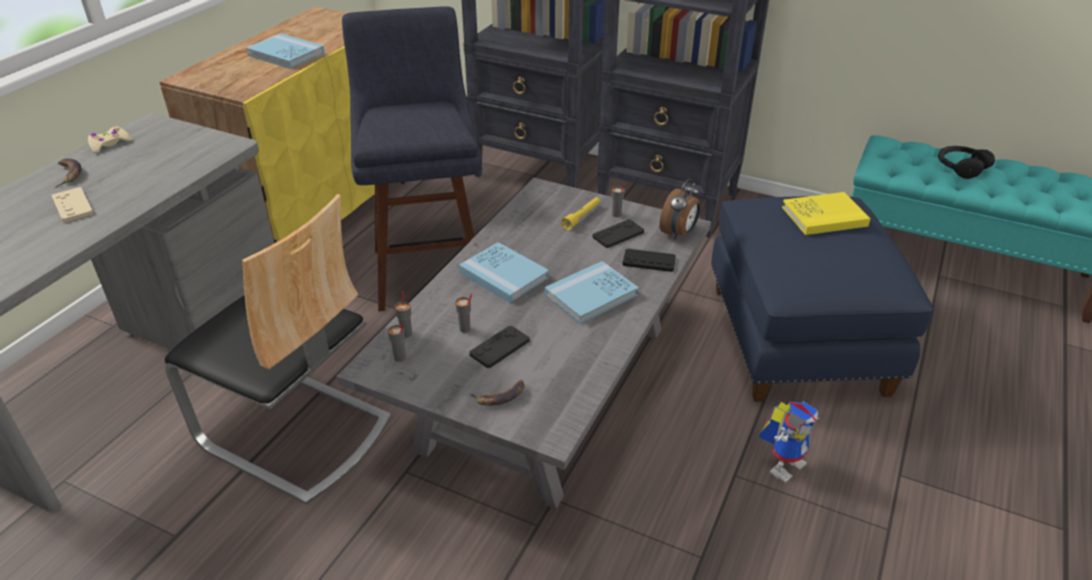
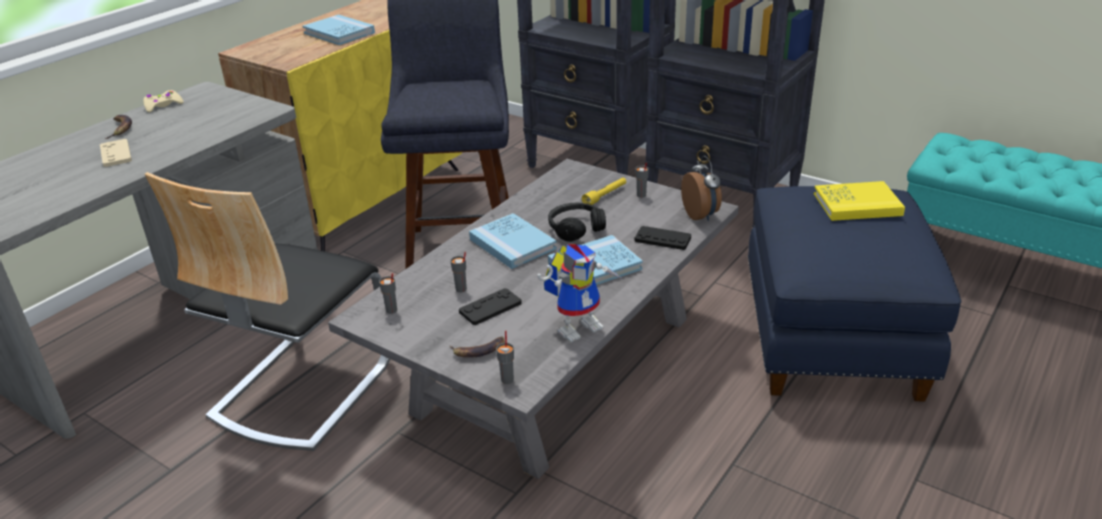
camera: 10 degrees right, 5 degrees down
chair [165,194,391,505] -> chair turned 75 degrees clockwise [145,172,390,451]
grey cup [395,291,412,338] -> grey cup moved to [496,331,514,384]
black game controller [593,219,644,248] -> none
alarm clock [659,178,700,240] -> alarm clock turned 60 degrees counterclockwise [681,156,722,221]
toy robot [759,401,819,483] -> toy robot moved to [537,244,621,343]
black headphones [938,146,995,179] -> black headphones moved to [548,203,606,242]

